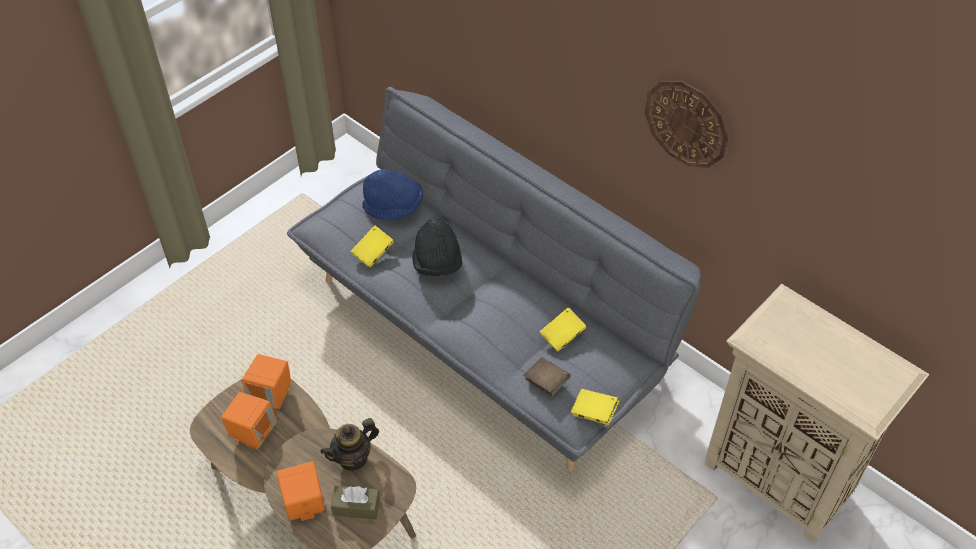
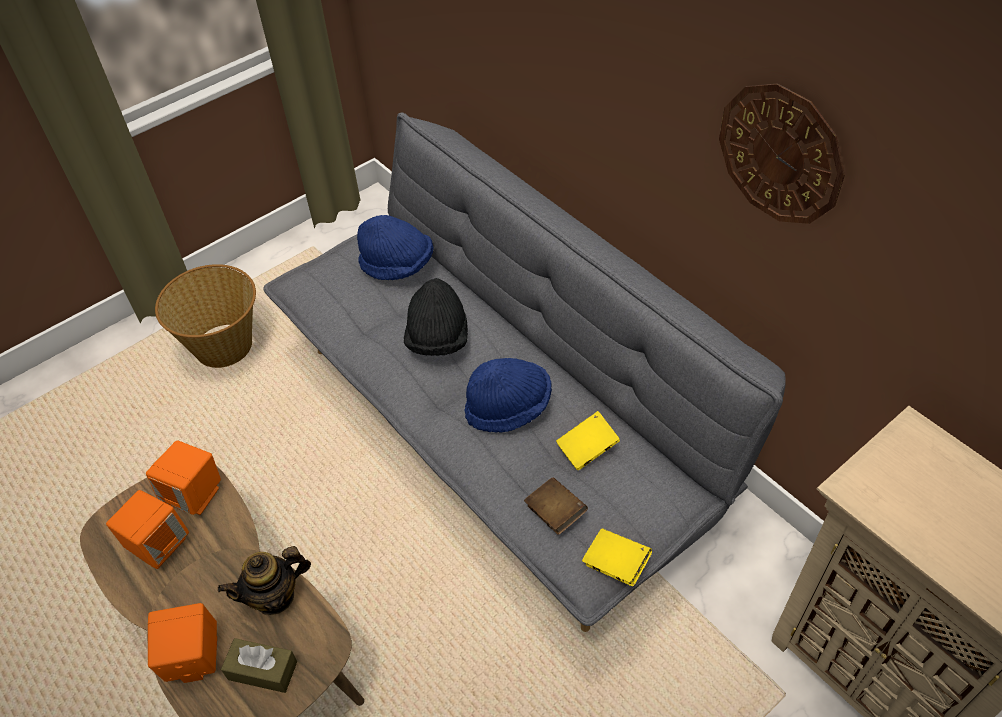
camera: 10 degrees right, 0 degrees up
yellow book [351,225,394,267] -> none
none -> basket [155,264,256,368]
none -> blue hat [465,358,552,433]

